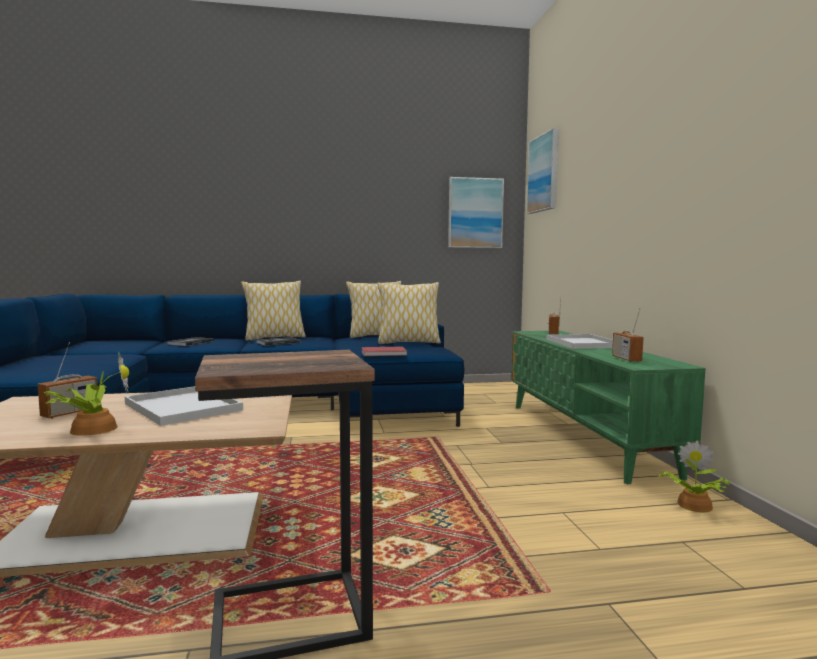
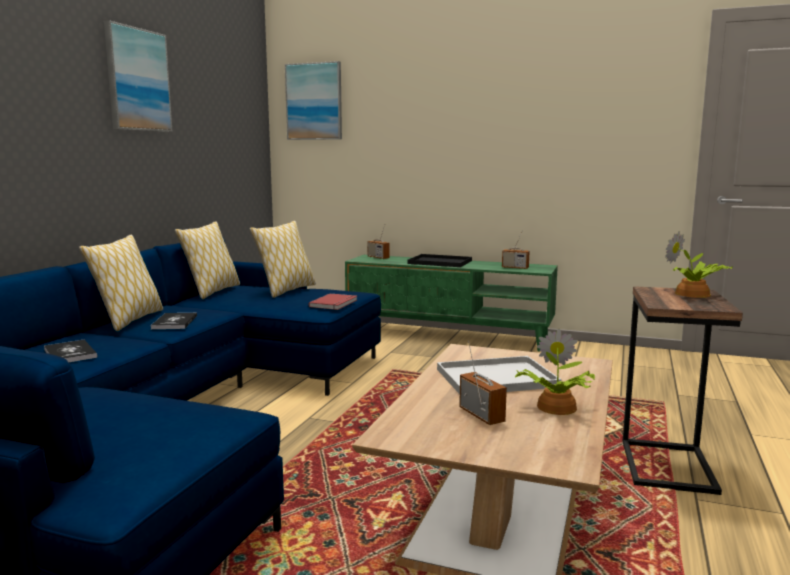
camera: 60 degrees left, 5 degrees up
picture [448,177,504,248] -> picture moved to [104,20,173,132]
white tray [546,334,613,349] -> black tray [407,254,472,267]
potted plant [658,440,729,512] -> potted plant moved to [665,231,733,298]

